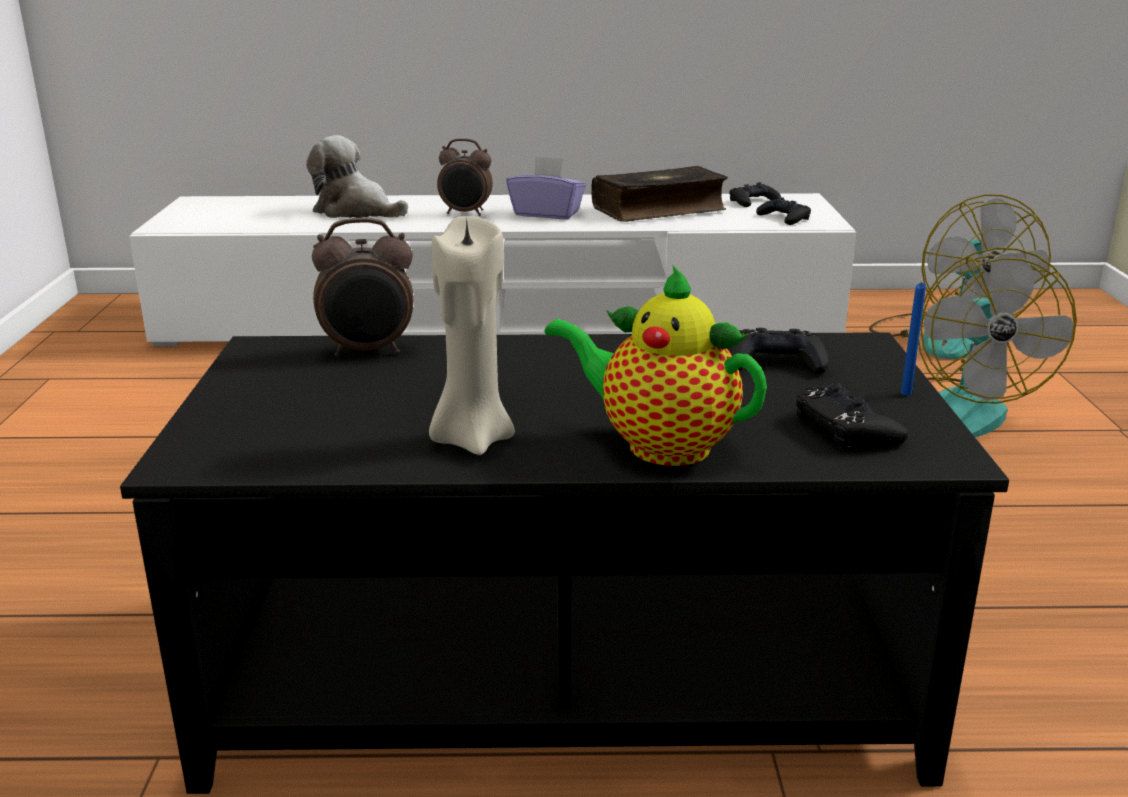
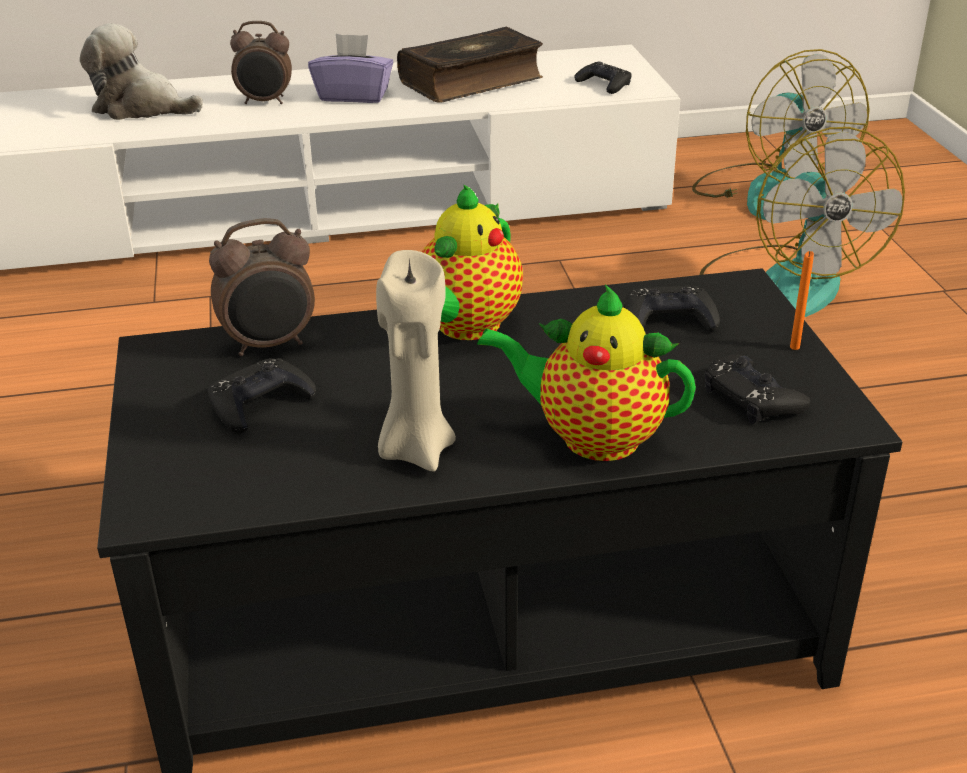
camera: 10 degrees left, 10 degrees up
black game controller [729,182,781,207] -> black game controller moved to [207,358,316,434]
blue candle [901,282,926,396] -> orange candle [790,251,814,350]
none -> teapot [422,185,523,340]

